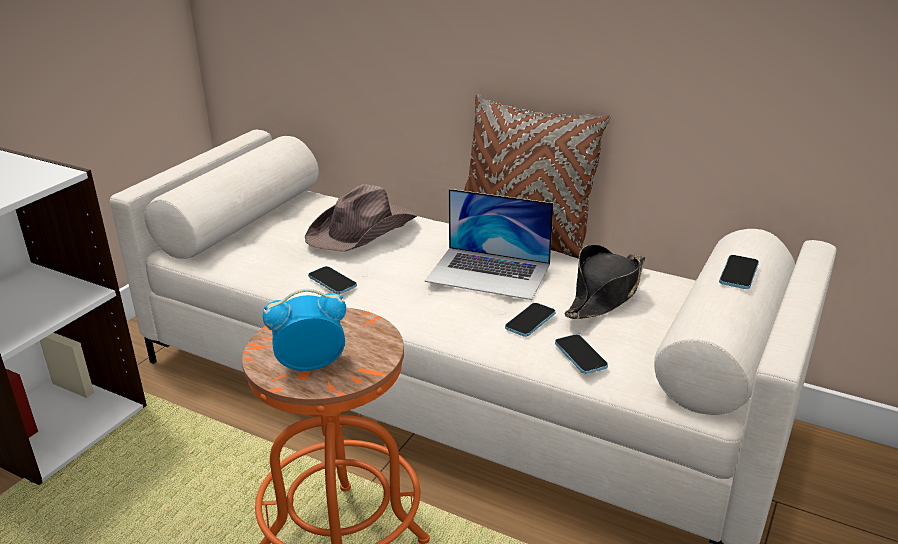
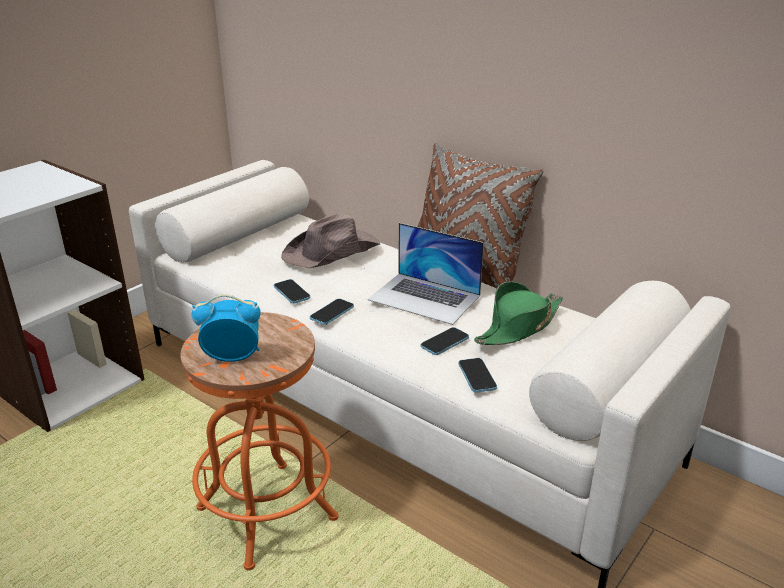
camera: 10 degrees right, 0 degrees up
black hat [564,244,645,319] -> green hat [474,281,563,345]
phone [719,255,759,289] -> phone moved to [310,299,354,325]

